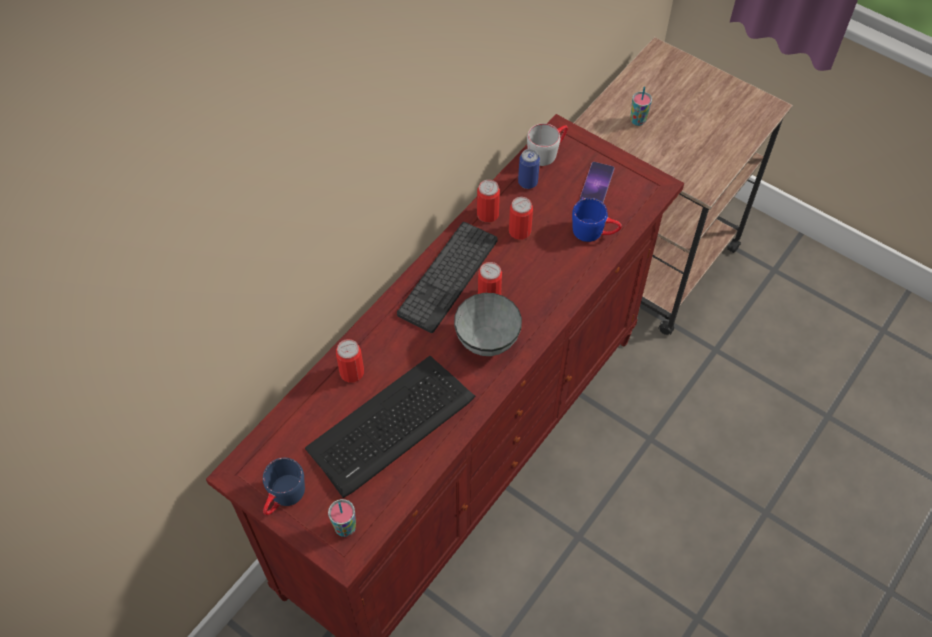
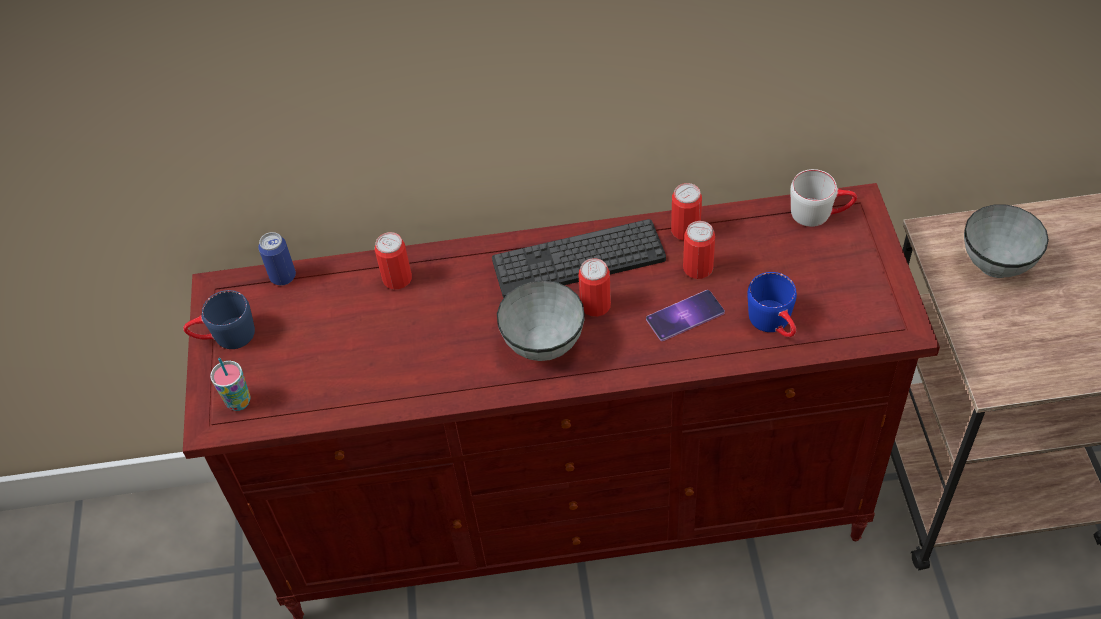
camera: 50 degrees right, 5 degrees down
keyboard [305,356,476,498] -> none
can [518,149,540,189] -> can moved to [258,232,296,285]
phone [580,162,614,203] -> phone moved to [646,290,725,341]
cup [630,86,652,126] -> grey bowl [964,205,1049,278]

